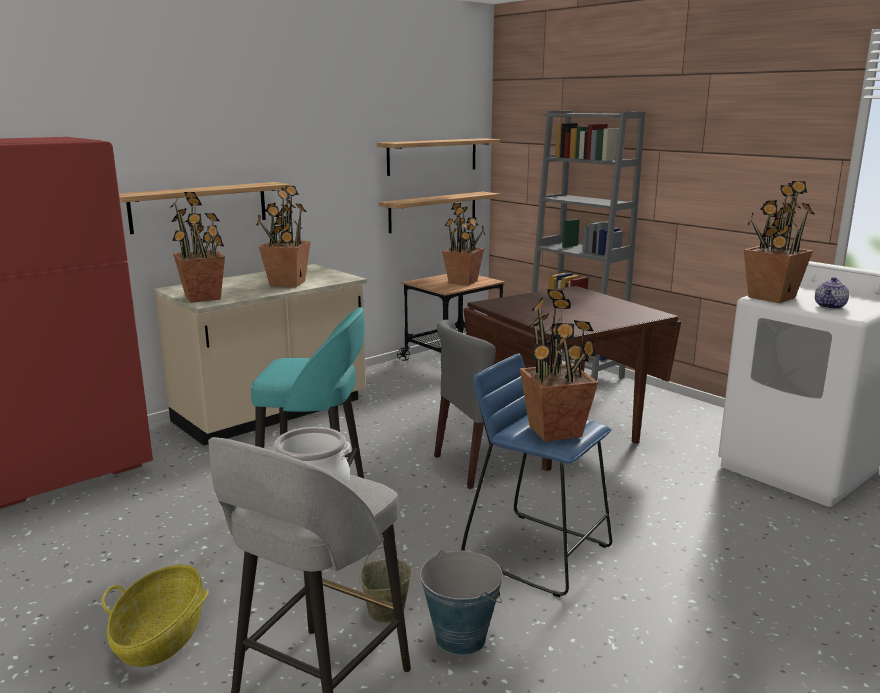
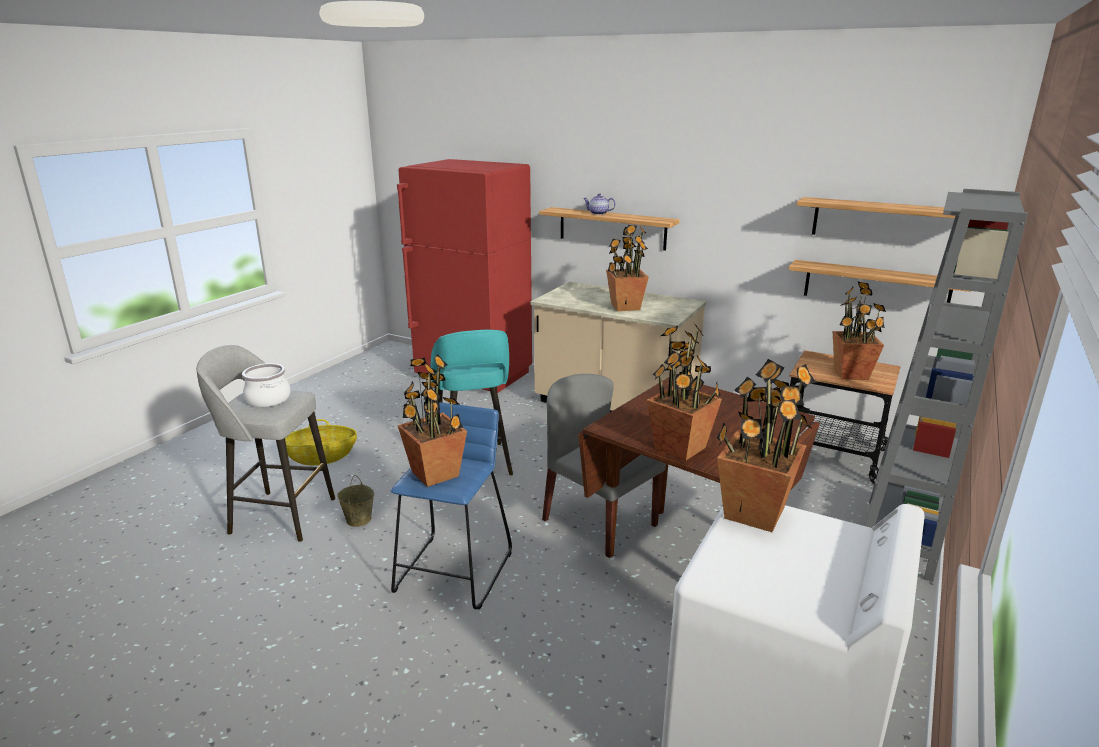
camera: 70 degrees right, 5 degrees up
potted plant [171,192,225,303] -> potted plant moved to [647,325,722,461]
bucket [420,550,503,655] -> none
teapot [815,277,849,309] -> teapot moved to [583,193,616,215]

